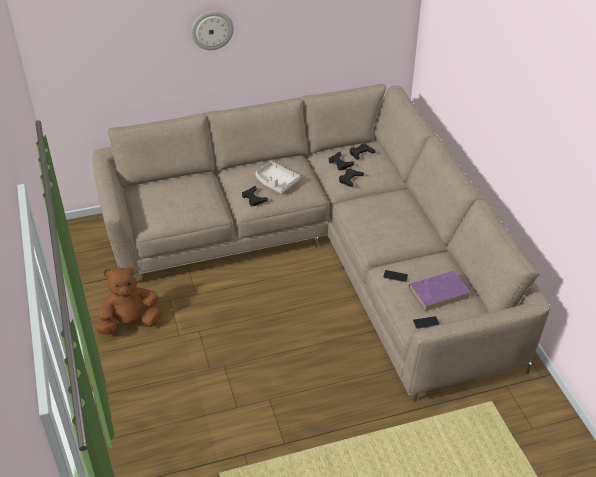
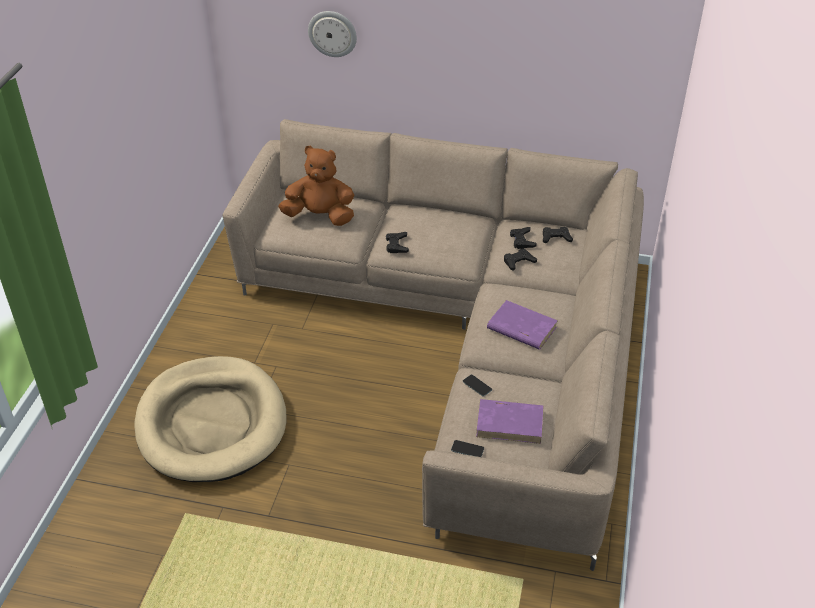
camera: 30 degrees right, 0 degrees up
brown plush toy [95,266,162,335] -> brown plush toy moved to [278,146,354,226]
wall clock [191,11,234,50] -> wall clock moved to [308,11,357,57]
grey tray [256,161,300,193] -> none
none -> beige dog bed [134,356,287,482]
none -> purple book [487,300,558,350]

